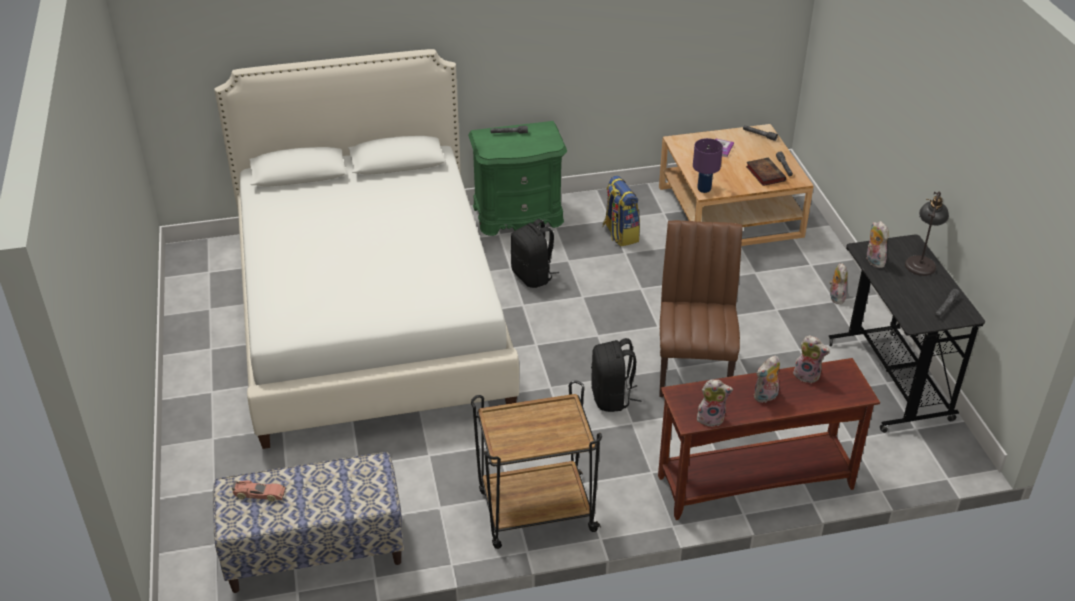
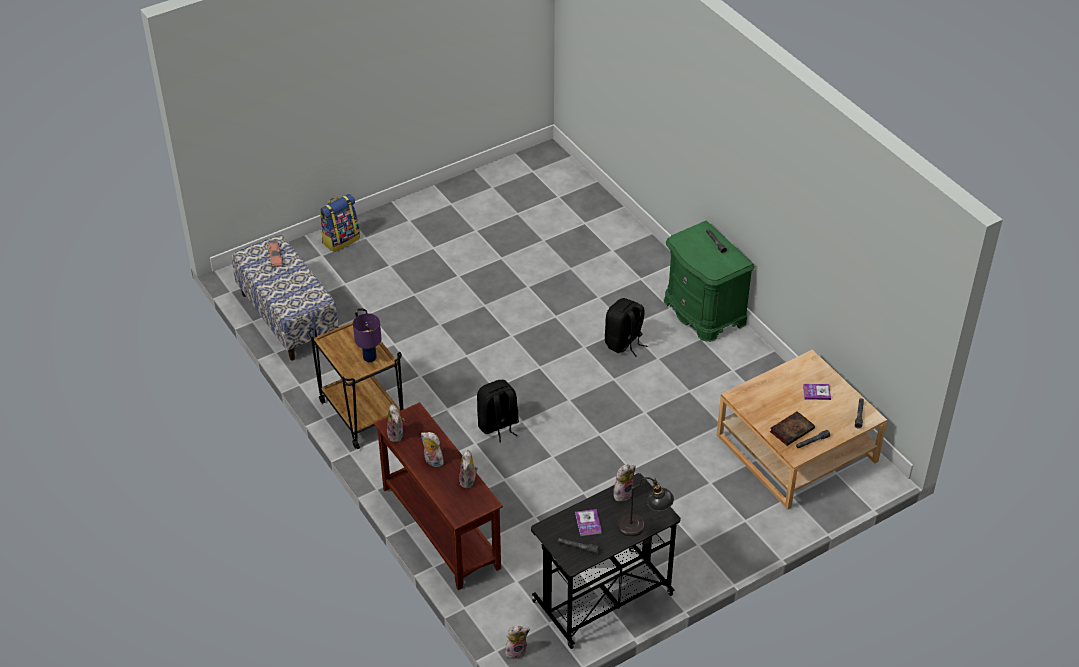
camera: 70 degrees right, 5 degrees up
white bed [214,49,519,449] -> none
backpack [602,176,640,246] -> backpack moved to [320,194,360,252]
brown chair [659,220,742,397] -> none
purple table lamp [693,138,723,193] -> purple table lamp moved to [353,313,381,362]
plush toy [829,263,848,304] -> plush toy moved to [506,626,530,659]
none -> book [575,509,602,536]

